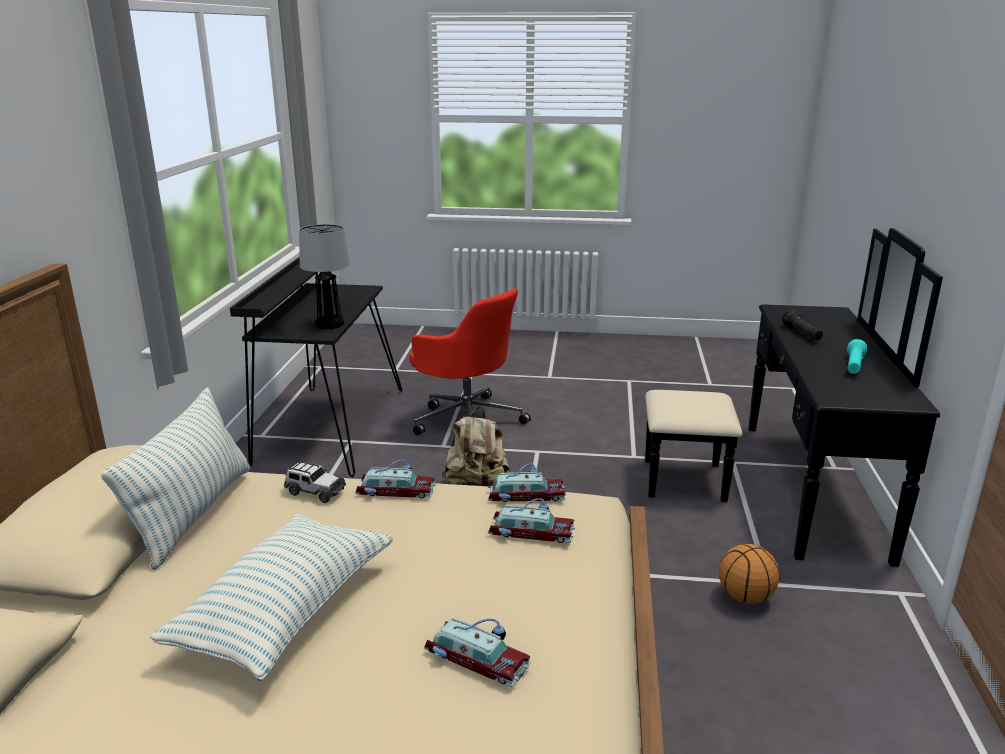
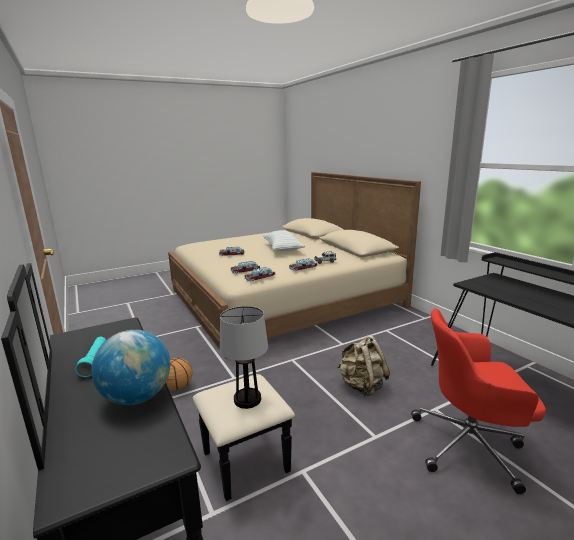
camera: 145 degrees right, 5 degrees down
pillow [101,387,250,570] -> none
table lamp [299,224,350,329] -> table lamp moved to [220,306,268,409]
black flashlight [782,310,823,341] -> globe [91,330,170,405]

